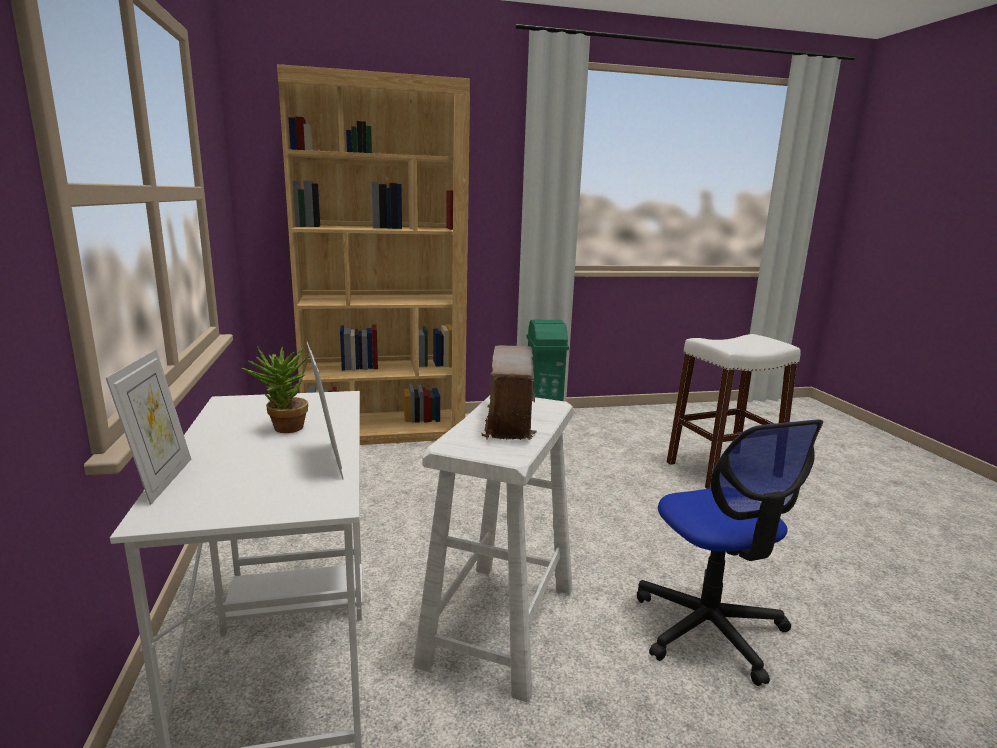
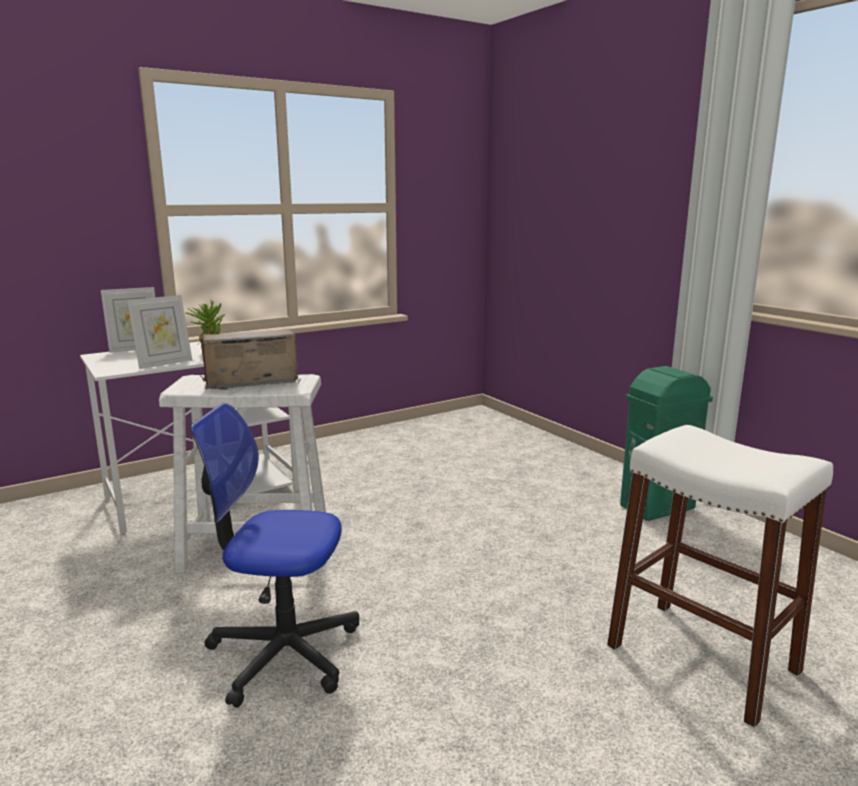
camera: 70 degrees right, 0 degrees up
brown bookcase [277,64,470,445] -> none
office chair [637,419,823,686] -> office chair turned 45 degrees clockwise [190,403,359,708]

